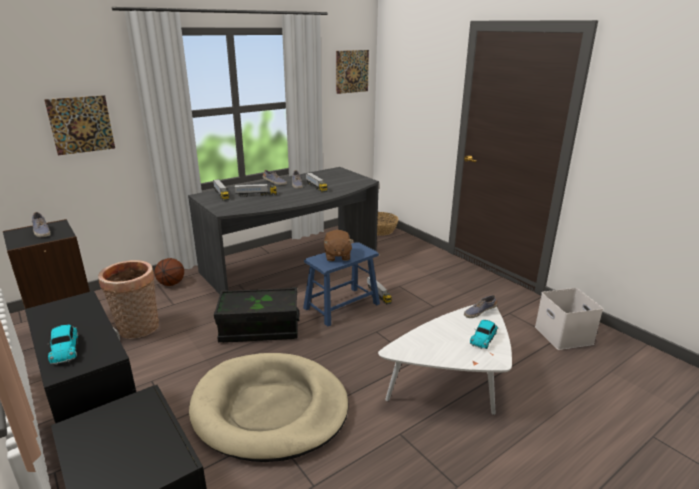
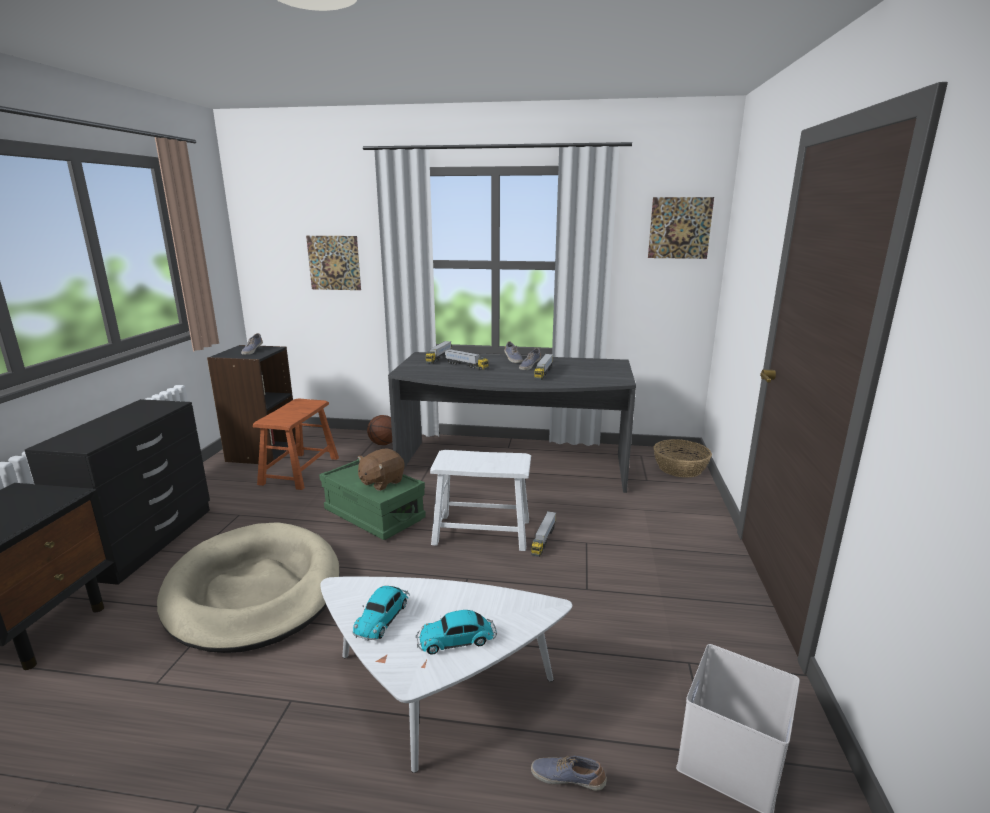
camera: 45 degrees right, 5 degrees down
toy car [48,324,78,365] -> toy car moved to [352,586,410,641]
basket [98,260,159,339] -> brown stool [253,398,339,490]
black storage box [214,287,299,343] -> green storage box [319,459,426,540]
blue stool [303,243,380,326] -> white stool [430,450,531,551]
brown plush toy [323,230,353,261] -> brown plush toy moved to [357,448,405,491]
shoe [464,295,497,318] -> shoe moved to [531,756,607,791]

